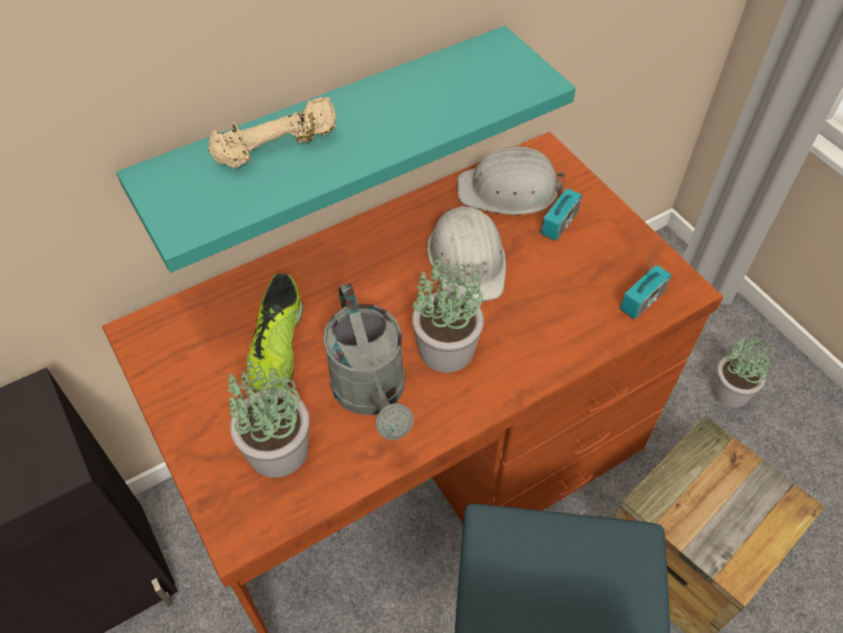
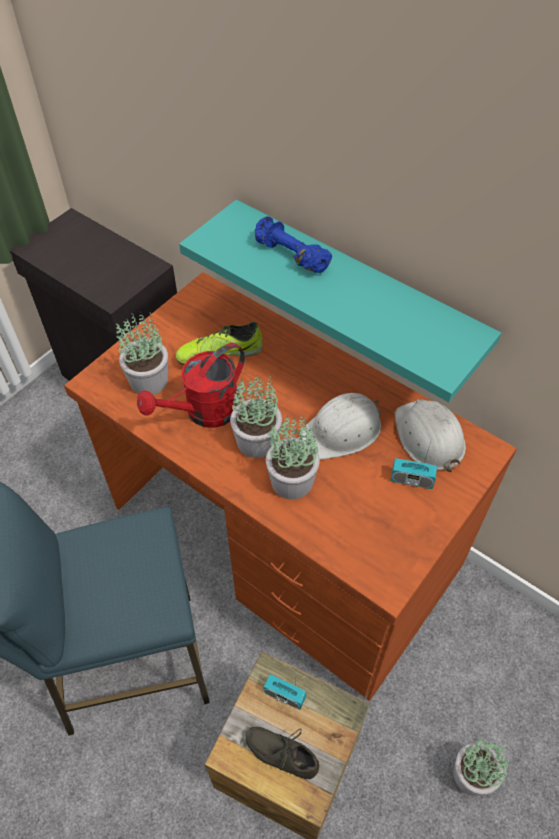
camera: 70 degrees right, 0 degrees up
beige dumbbell [208,97,336,168] -> blue dumbbell [255,216,332,273]
grey watering can [323,283,414,440] -> red watering can [137,343,245,428]
radio [620,238,671,319] -> radio moved to [263,674,306,710]
none -> grey shoe [246,727,319,779]
none -> potted plant [266,413,320,499]

